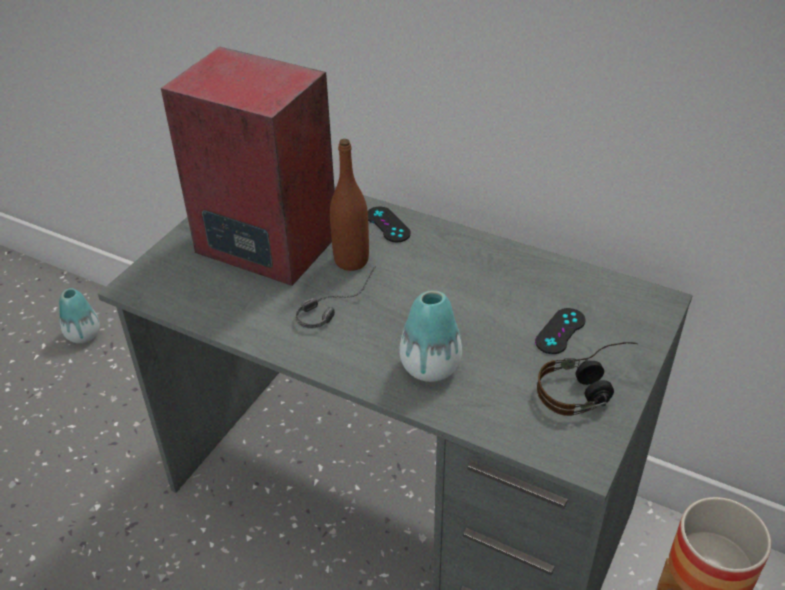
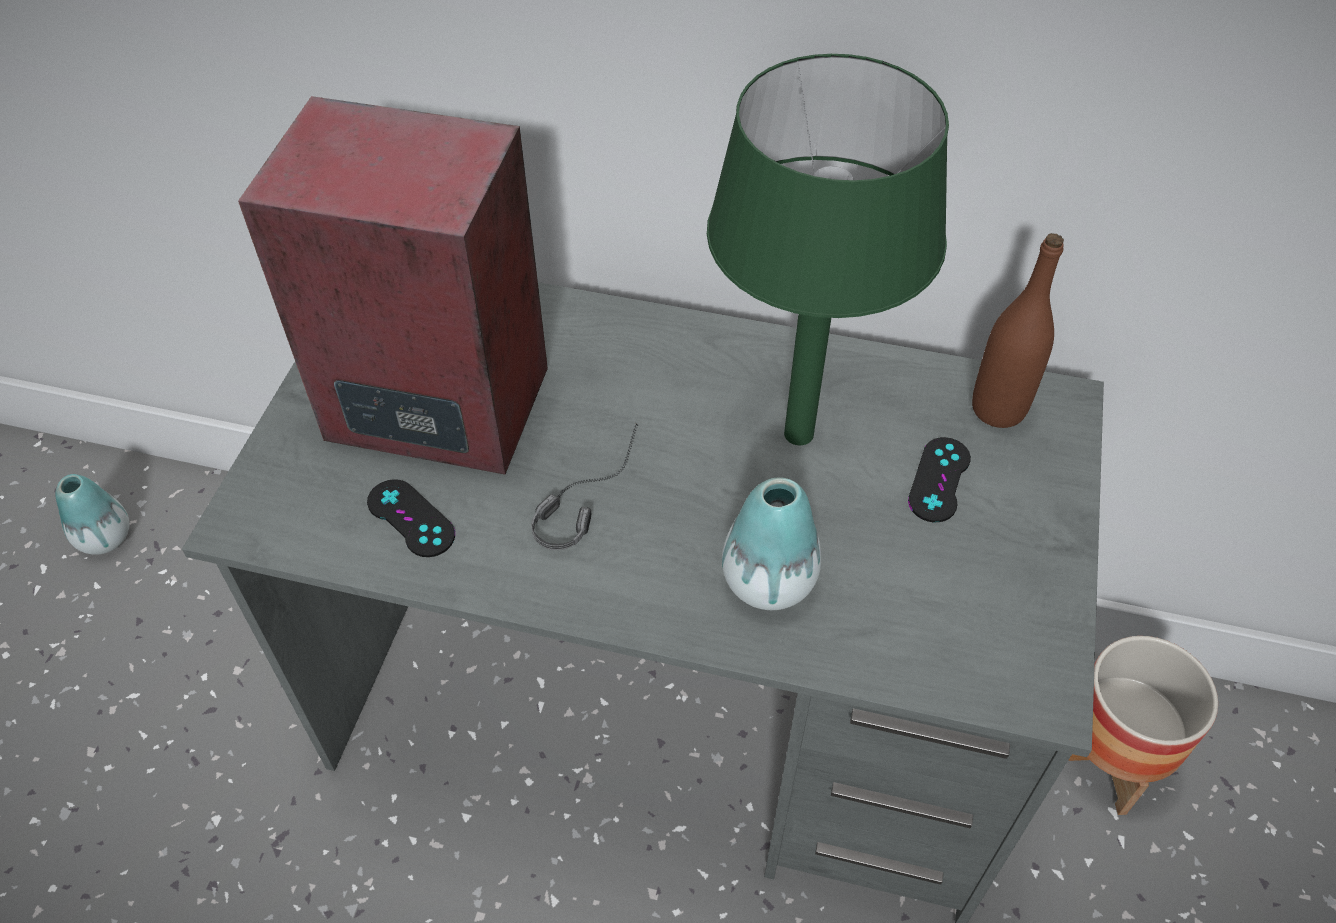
camera: 15 degrees left, 10 degrees up
brown bottle [330,139,369,271] -> brown bottle moved to [972,233,1064,428]
black game controller [368,207,411,242] -> black game controller moved to [367,479,455,557]
headphones [537,342,638,416] -> none
none -> green table lamp [707,54,949,445]

